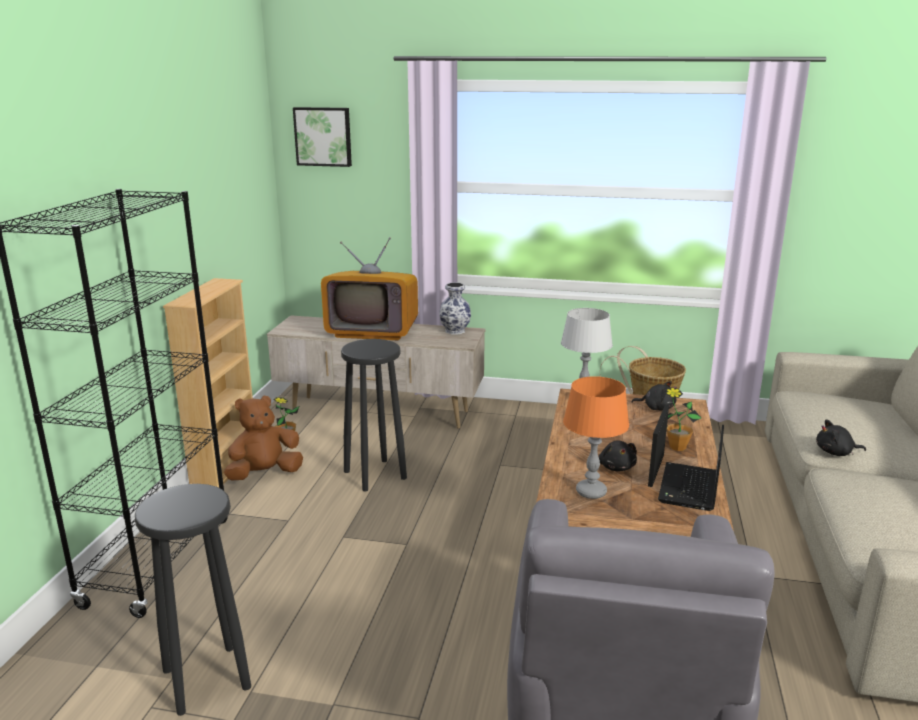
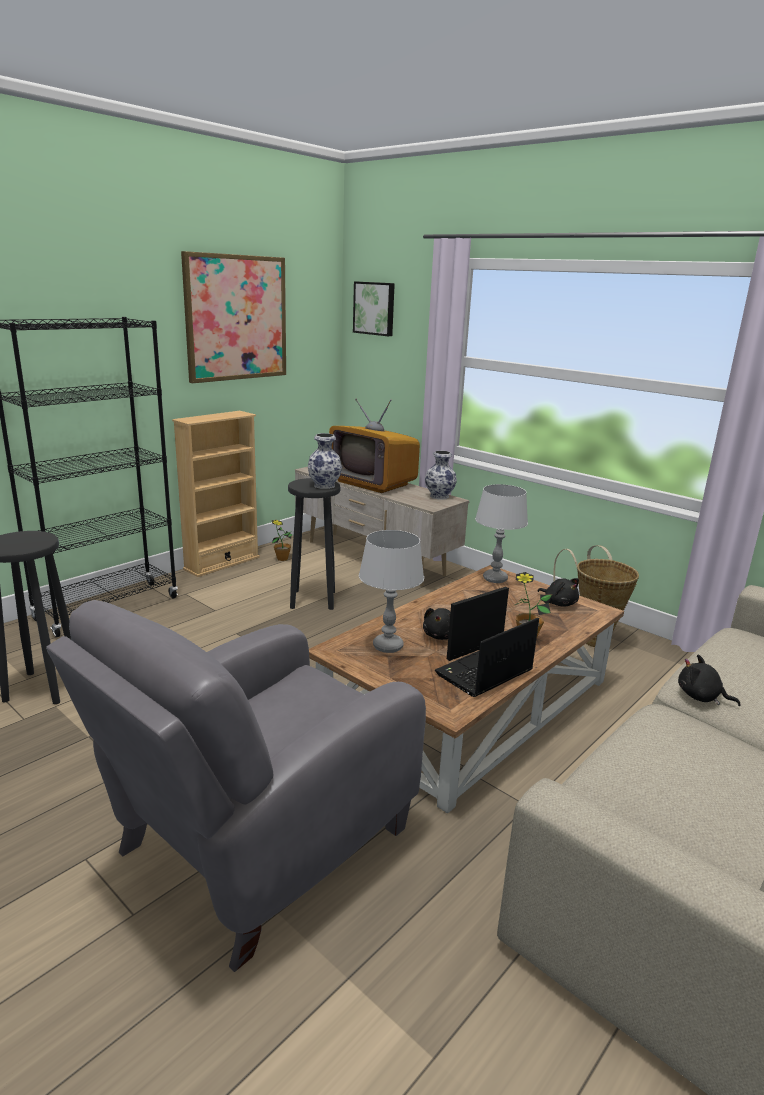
camera: 30 degrees right, 0 degrees up
brown plush toy [224,396,303,481] -> none
orange table lamp [563,376,629,499] -> grey table lamp [359,530,424,653]
none -> picture [181,251,286,383]
none -> vase [308,433,342,489]

